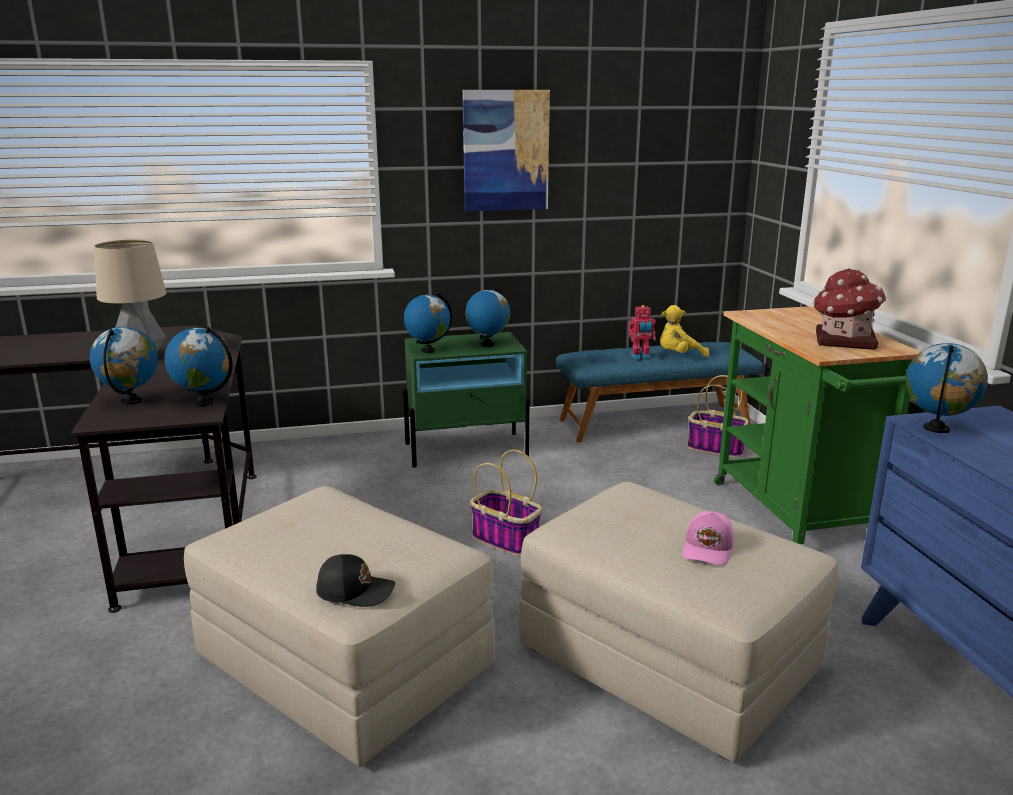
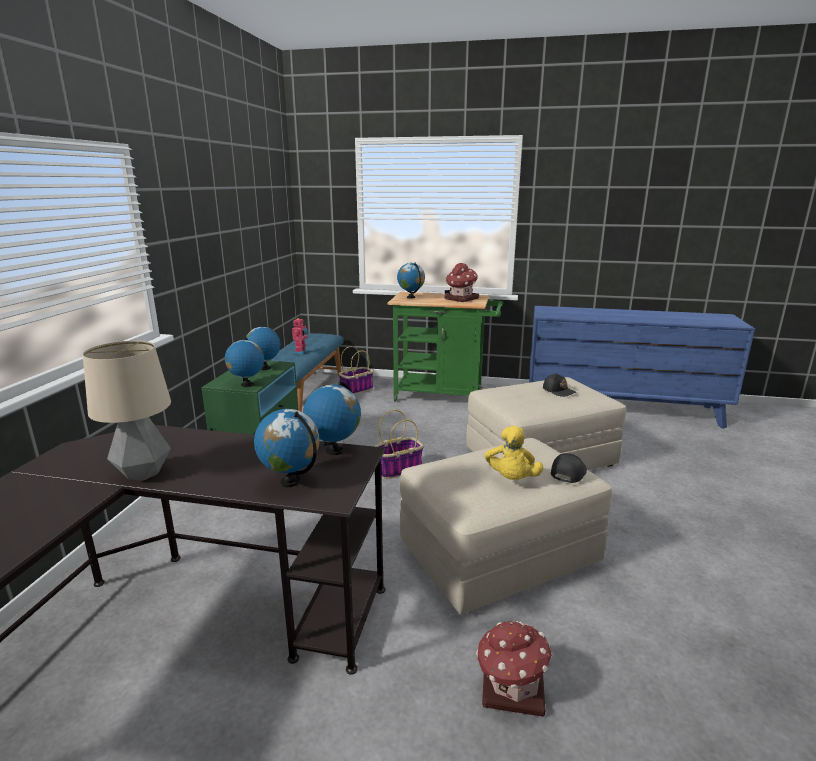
camera: 65 degrees left, 0 degrees up
picture [463,90,550,212] -> none
yellow plush toy [660,305,709,357] -> yellow plush toy moved to [485,426,543,480]
pink cap [682,511,734,565] -> black cap [543,373,576,397]
globe [906,343,988,433] -> globe moved to [397,263,425,299]
none -> toy house [476,621,553,717]

